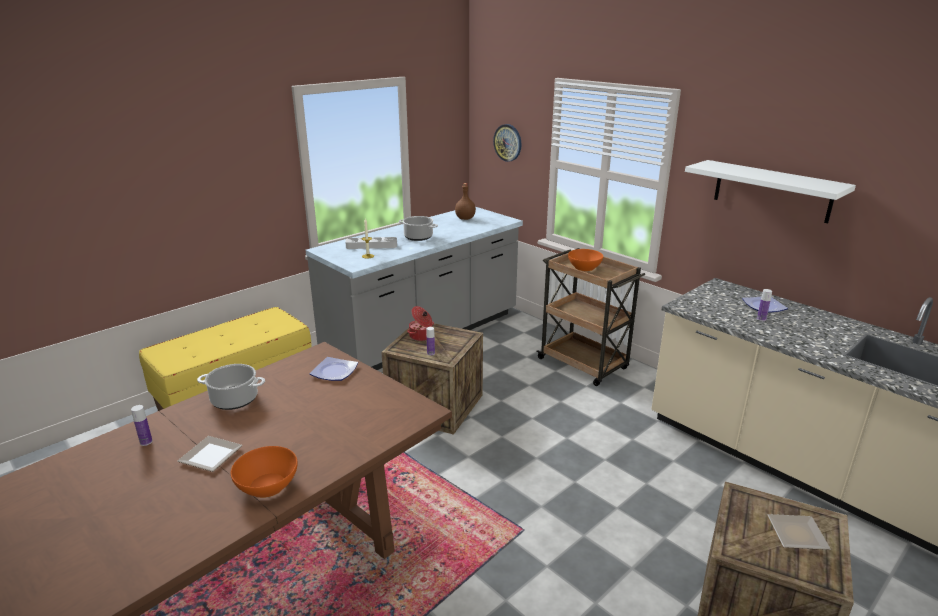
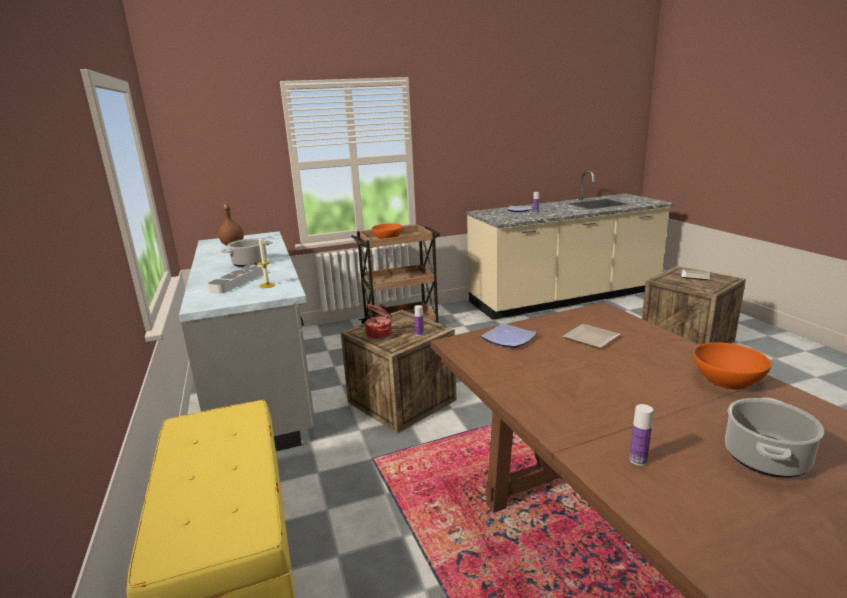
camera: 65 degrees left, 5 degrees down
plate [177,436,243,472] -> plate moved to [562,324,620,348]
cooking pot [197,364,265,410] -> cooking pot moved to [725,397,824,478]
wall clock [493,124,521,162] -> none
white shelf [685,160,856,223] -> none

